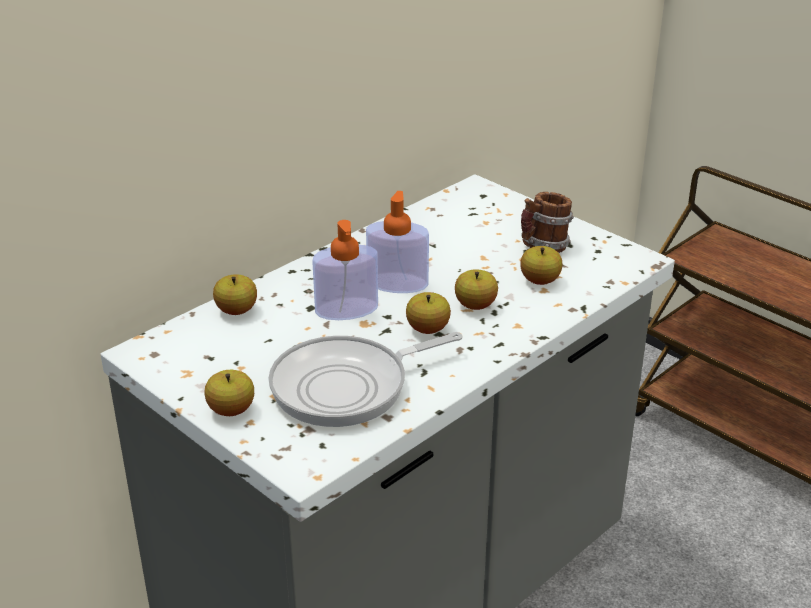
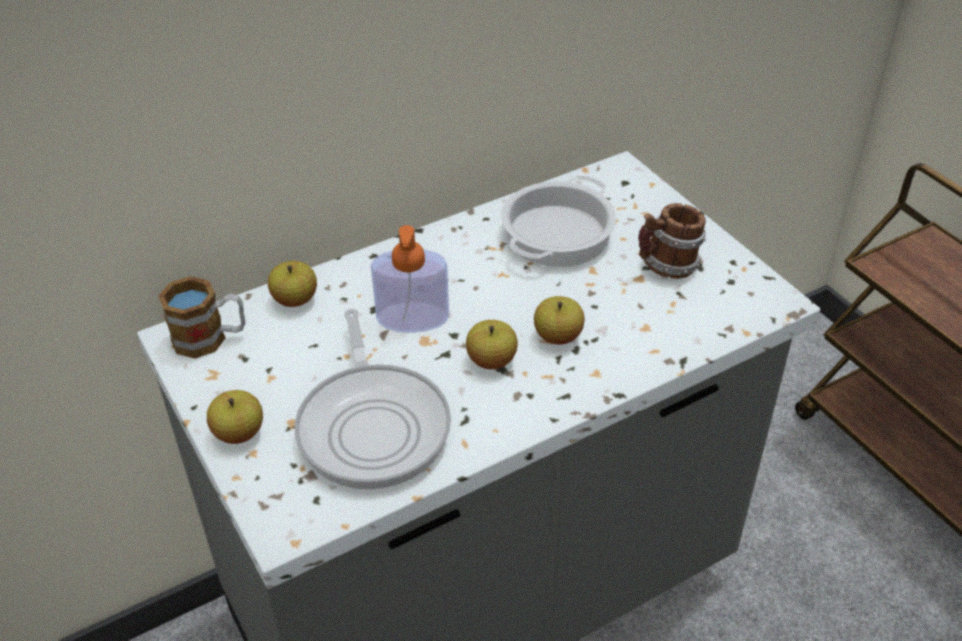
camera: 15 degrees right, 10 degrees up
frying pan [268,332,463,427] -> frying pan turned 90 degrees counterclockwise [295,309,451,490]
soap dispenser [366,191,429,293] -> none
apple [520,246,563,285] -> none
none -> mug [158,276,245,358]
none -> cooking pot [501,176,616,267]

